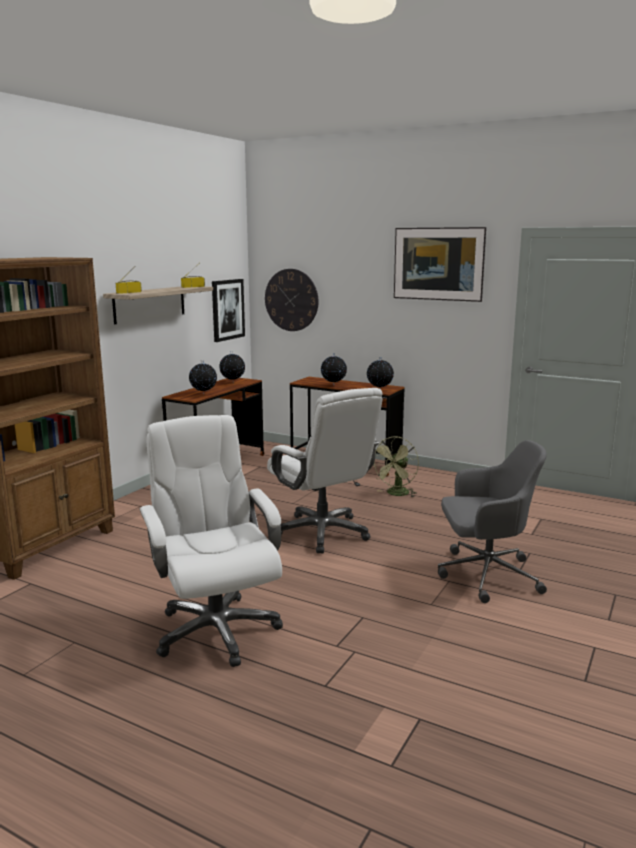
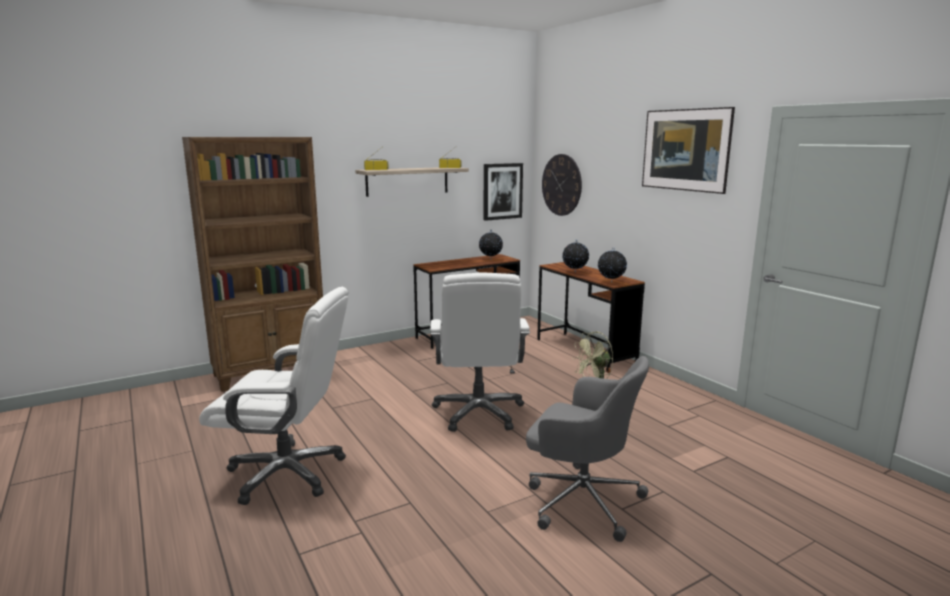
camera: 30 degrees right, 0 degrees up
white office chair [139,415,283,667] -> white office chair turned 90 degrees clockwise [199,287,348,505]
globe [189,361,217,395] -> none

